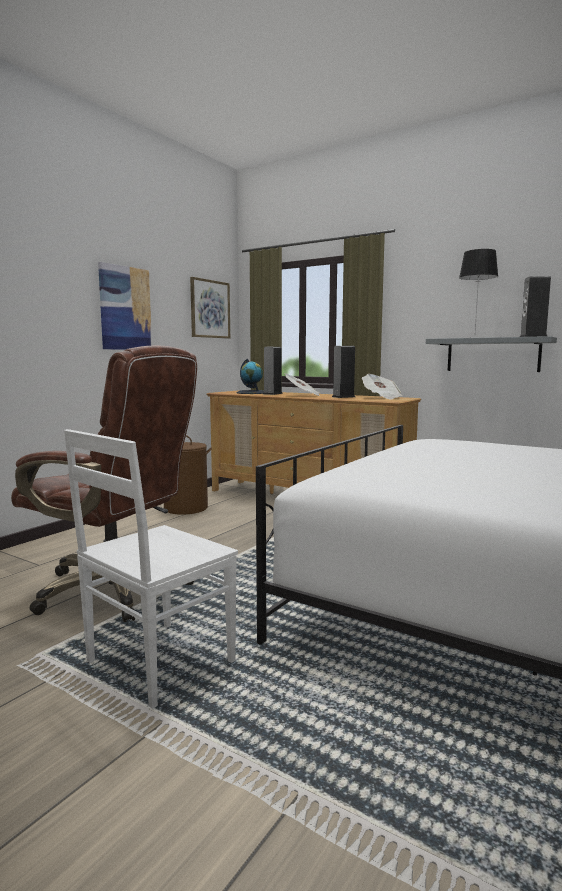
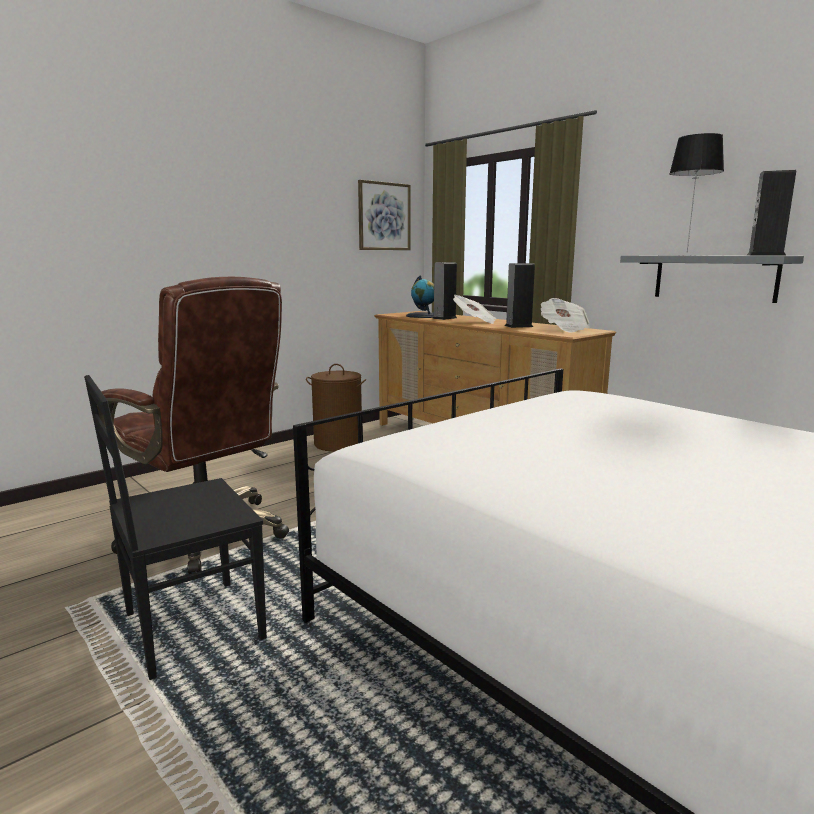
camera: 15 degrees right, 5 degrees up
white chair [64,429,238,709] -> black chair [84,375,267,680]
picture [98,262,152,350] -> none

